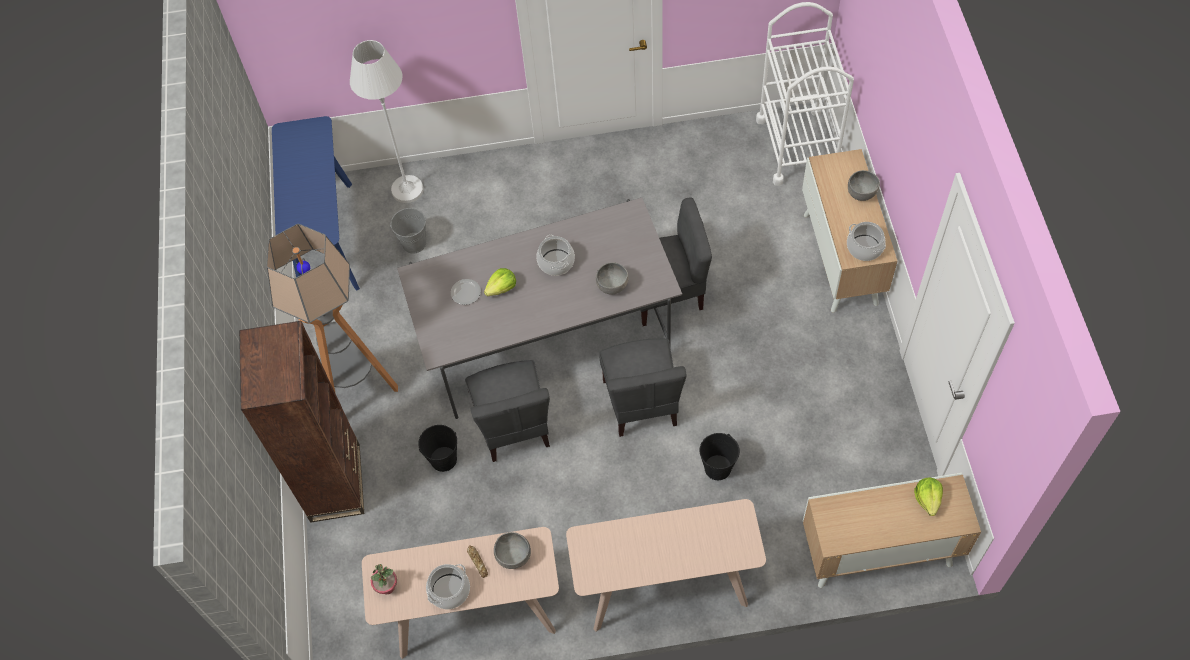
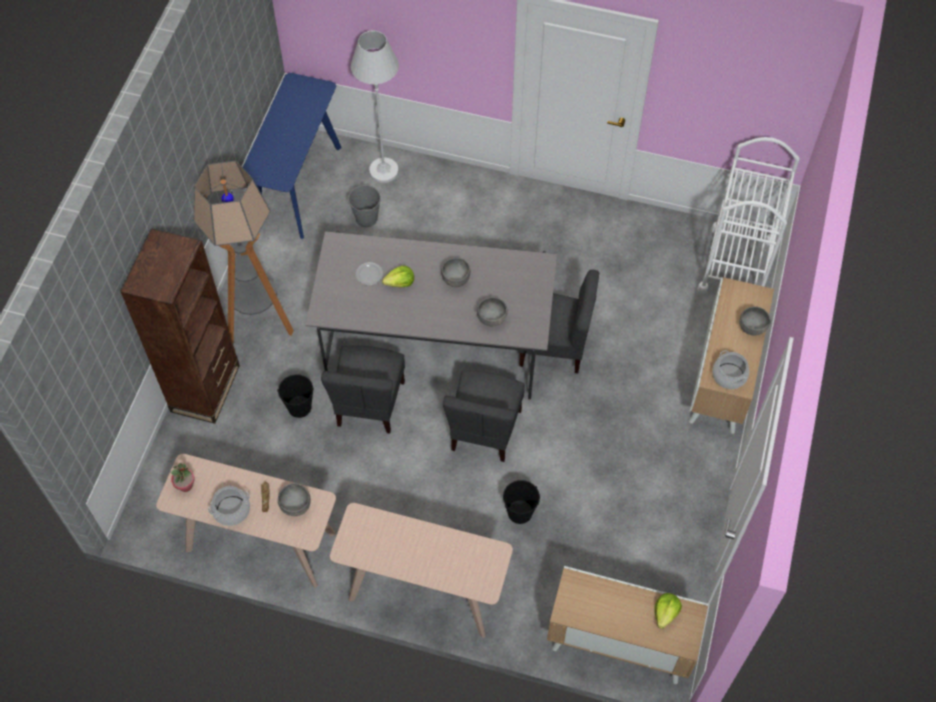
camera: 20 degrees right, 0 degrees up
cooking pot [536,235,575,276] -> grey bowl [441,258,470,287]

